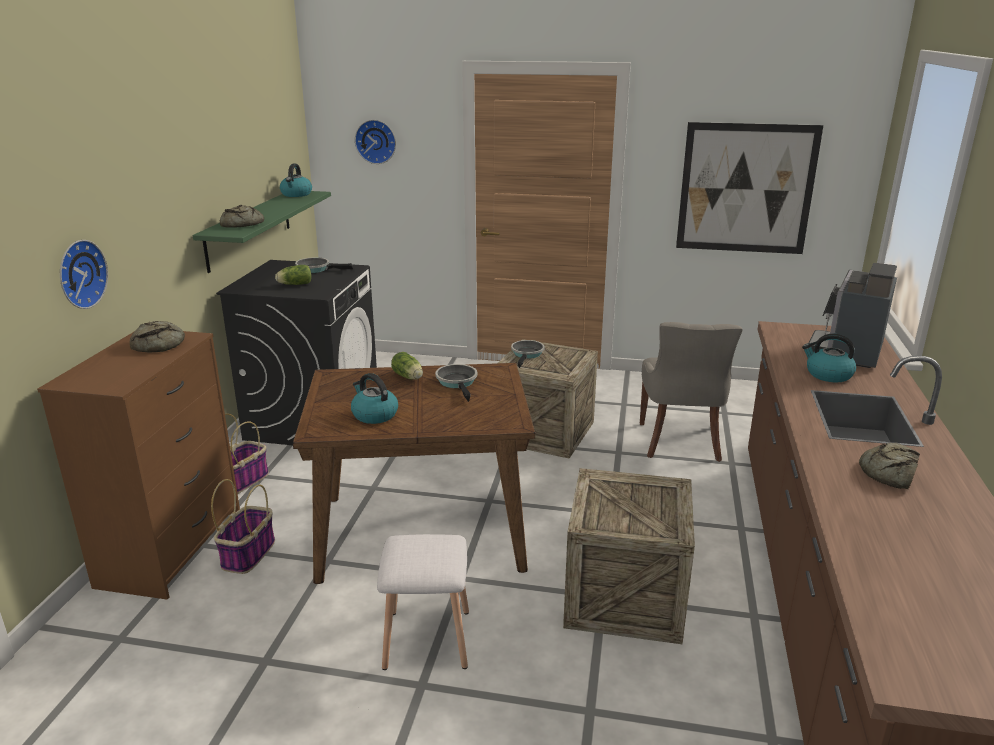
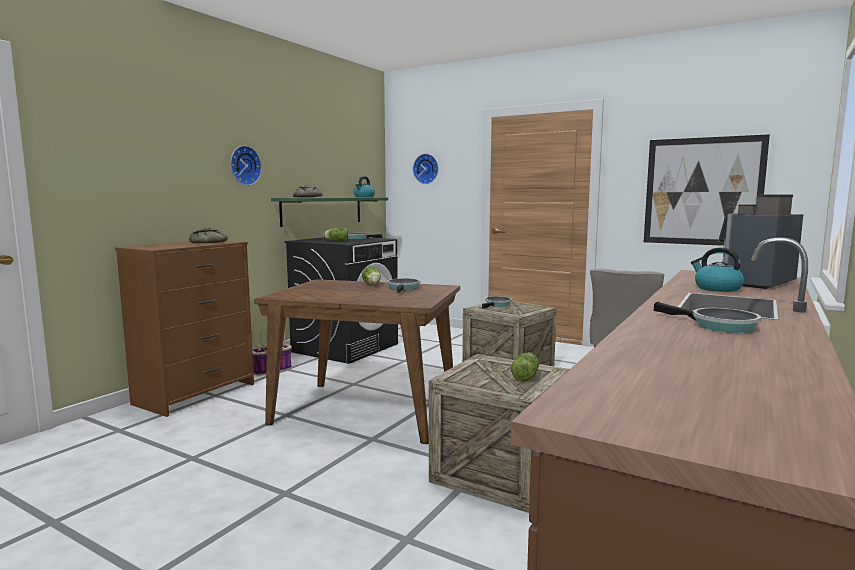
camera: 20 degrees right, 15 degrees down
wall clock [60,240,108,309] -> wall clock moved to [230,146,262,186]
basket [211,479,275,574] -> none
kettle [351,373,398,424] -> none
white stool [377,534,469,670] -> none
bread [859,442,920,489] -> frying pan [654,302,761,333]
none -> lettuce [511,353,539,382]

